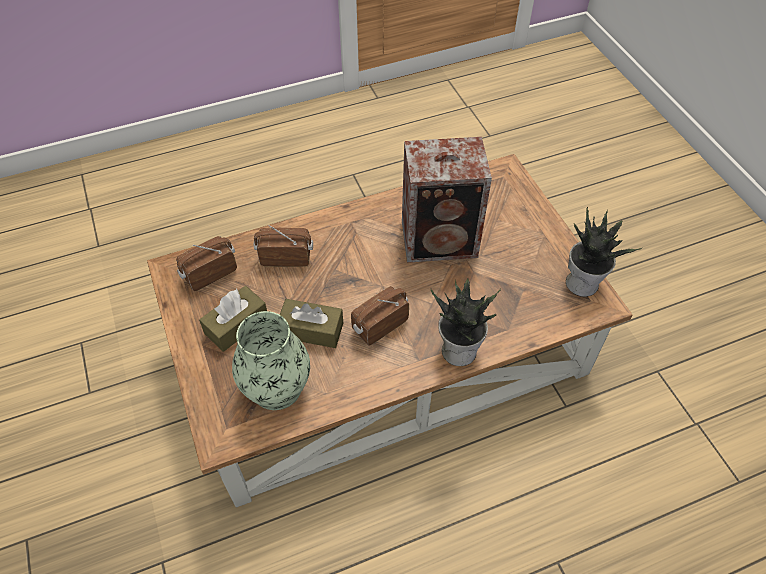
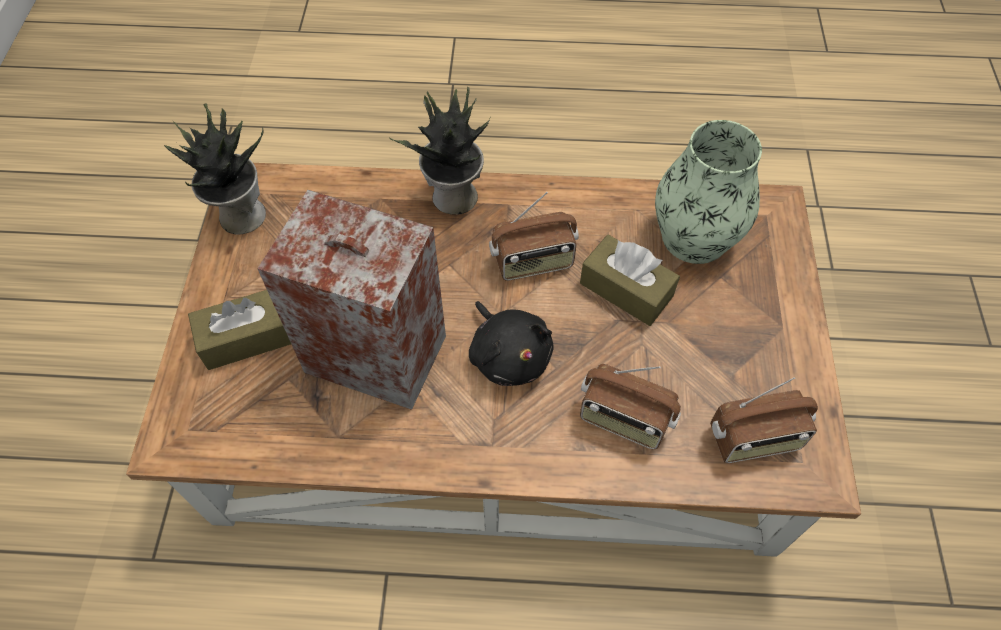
camera: 155 degrees left, 5 degrees up
brown tissue box [199,286,267,352] -> brown tissue box moved to [188,290,291,370]
none -> black plush toy [469,301,553,386]

